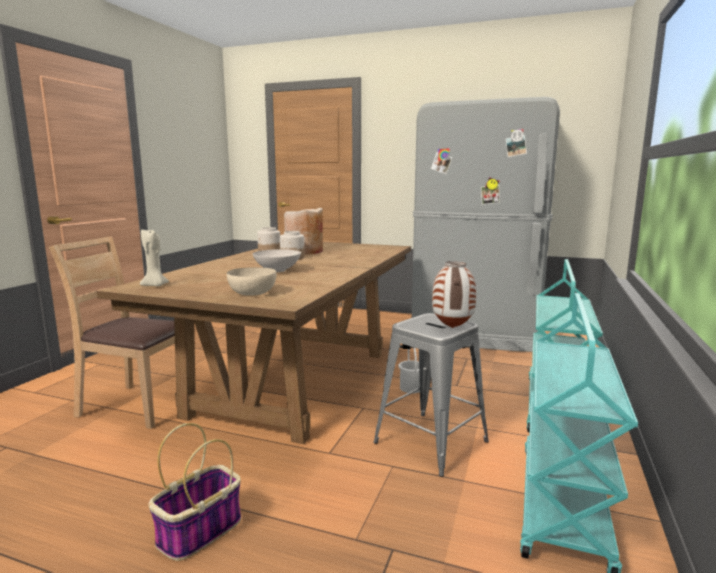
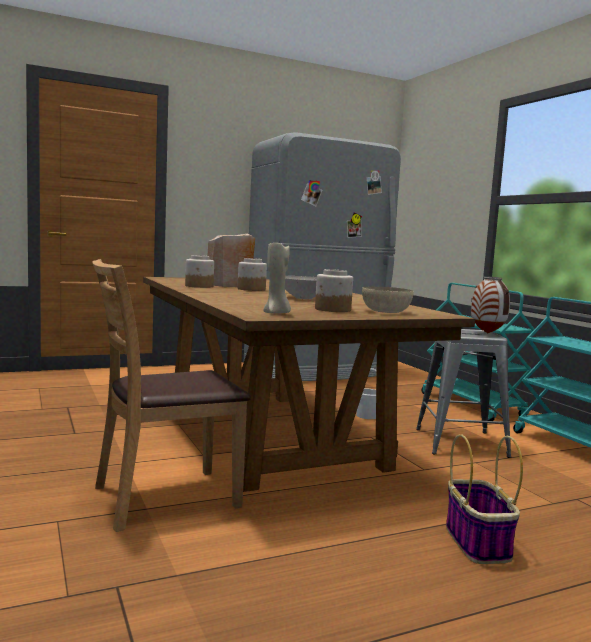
camera: 45 degrees left, 5 degrees down
none -> jar [315,269,353,312]

